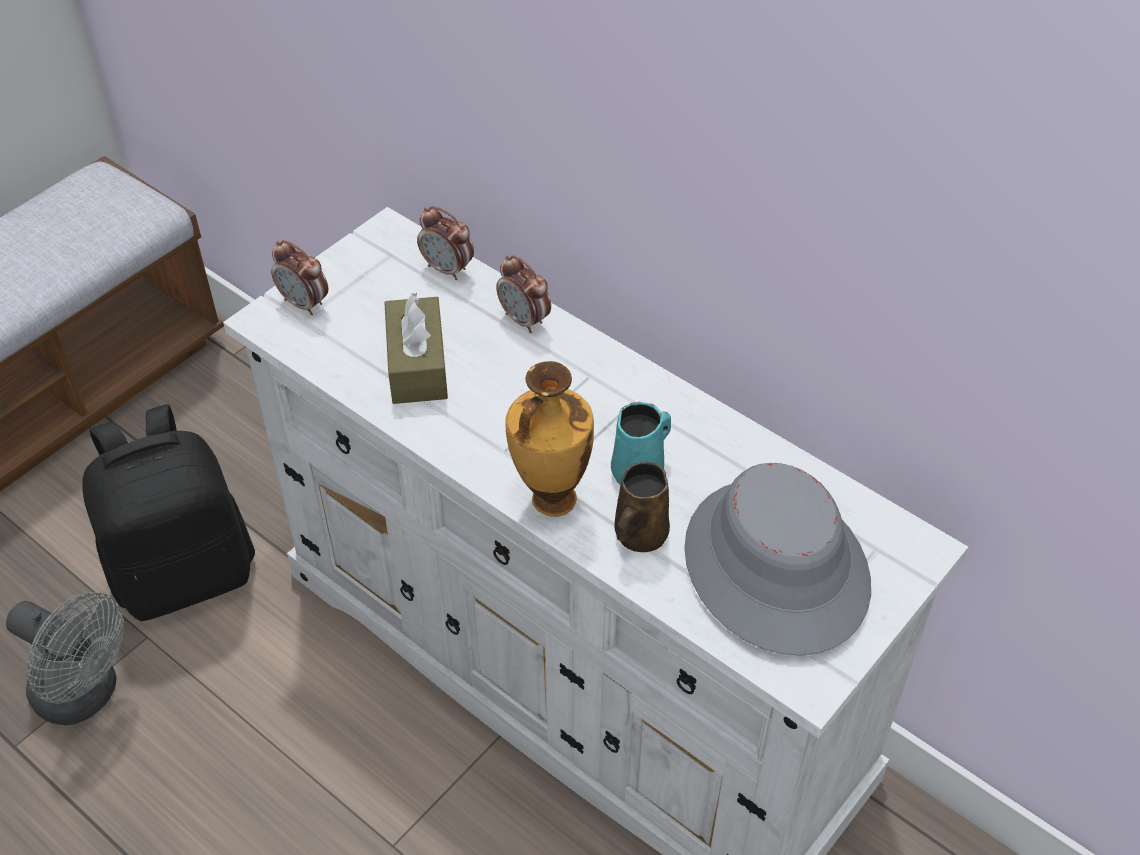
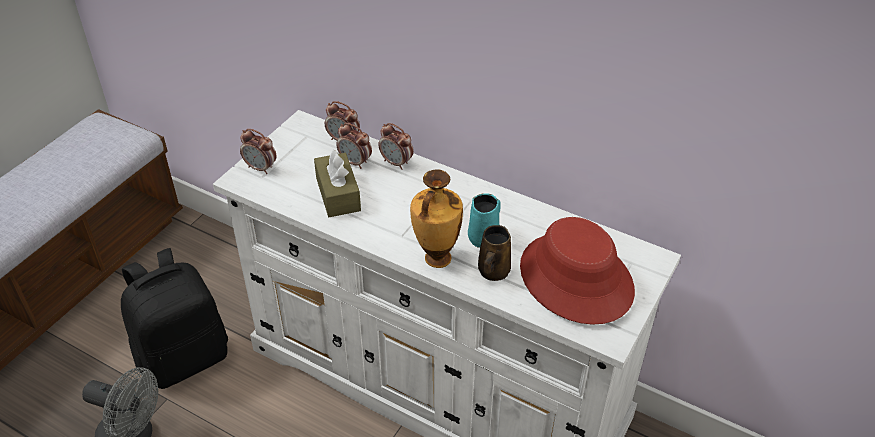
camera: 10 degrees left, 5 degrees down
grey hat [685,463,871,656] -> red hat [520,217,635,325]
none -> alarm clock [337,123,372,169]

